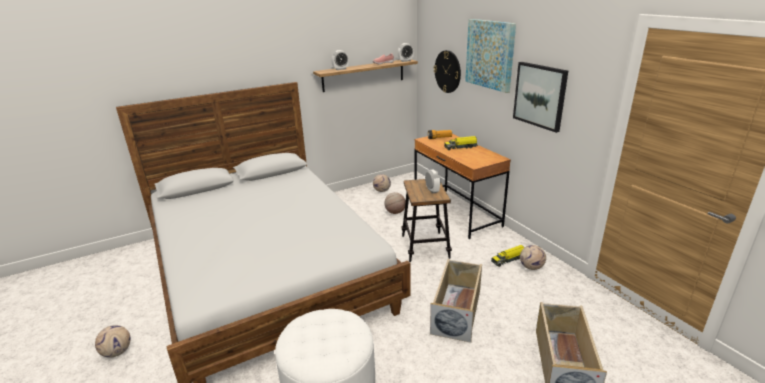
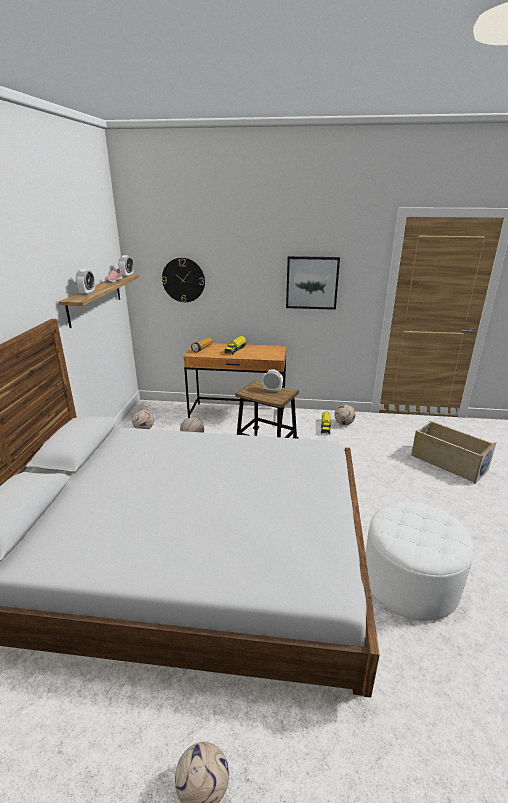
camera: 55 degrees left, 0 degrees up
beige storage box [430,259,482,343] -> none
picture [465,19,516,93] -> none

